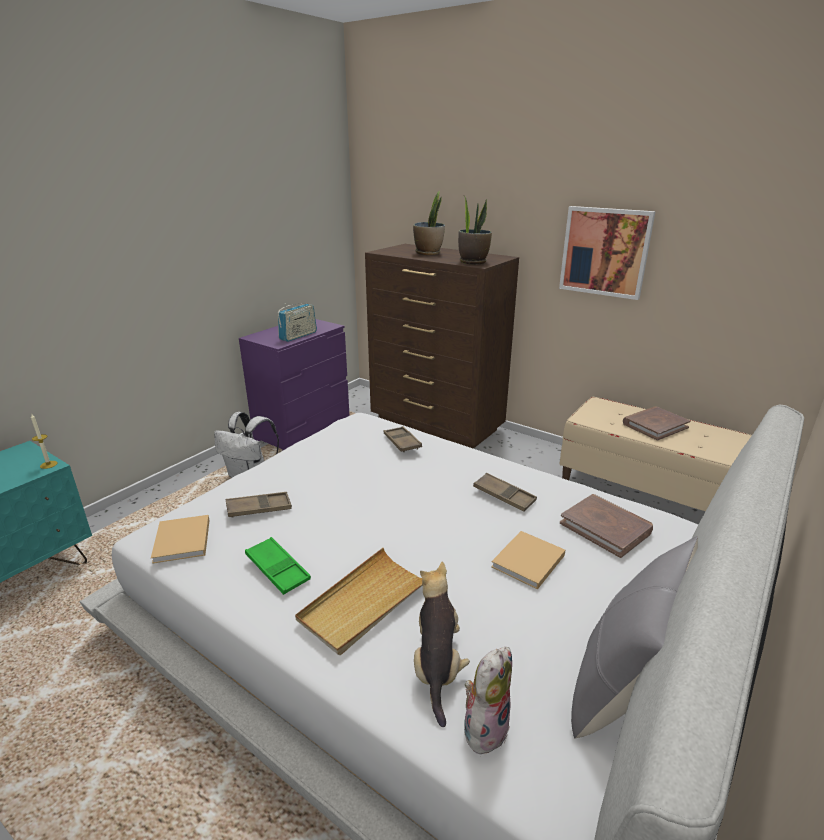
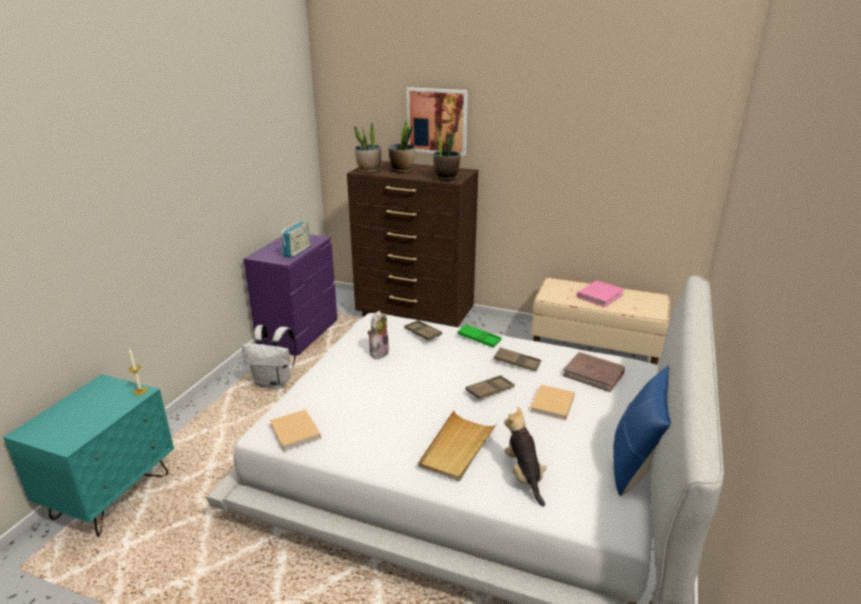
camera: 15 degrees left, 0 degrees up
brown tray [226,492,292,518] -> brown tray moved to [466,375,515,399]
green tray [245,537,311,595] -> green tray moved to [457,324,502,348]
plush toy [464,647,512,755] -> plush toy moved to [368,311,389,360]
picture [559,206,656,300] -> picture moved to [406,87,468,156]
grey pillow [571,536,698,738] -> blue pillow [613,365,671,496]
brown book [623,406,690,441] -> pink book [577,281,624,307]
none -> potted plant [354,123,381,173]

